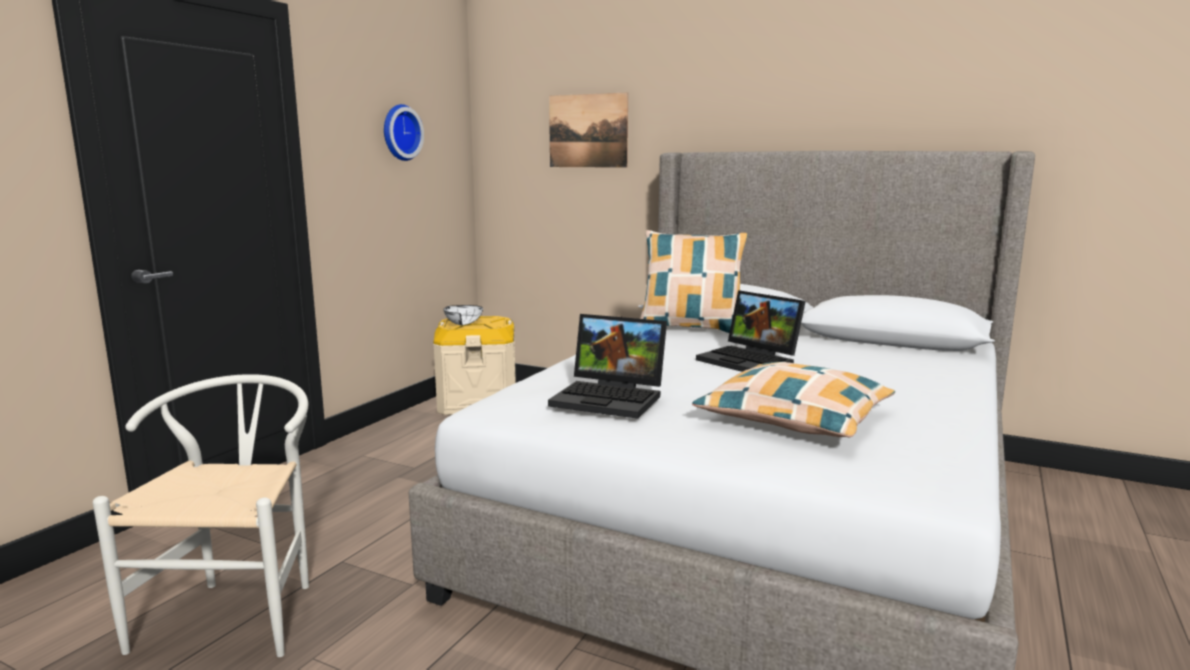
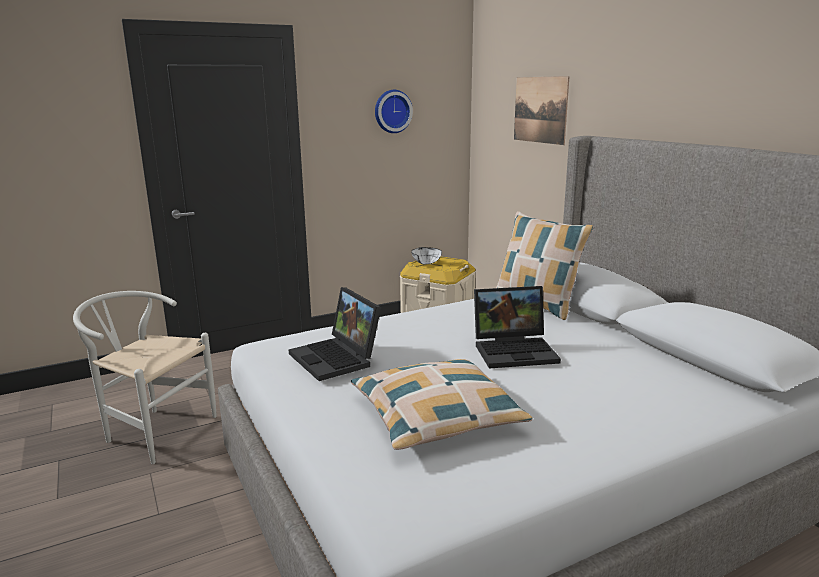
camera: 35 degrees right, 5 degrees up
white chair [93,374,309,657] -> white chair turned 105 degrees counterclockwise [73,291,217,464]
laptop [696,290,806,372] -> laptop turned 90 degrees counterclockwise [474,286,561,368]

